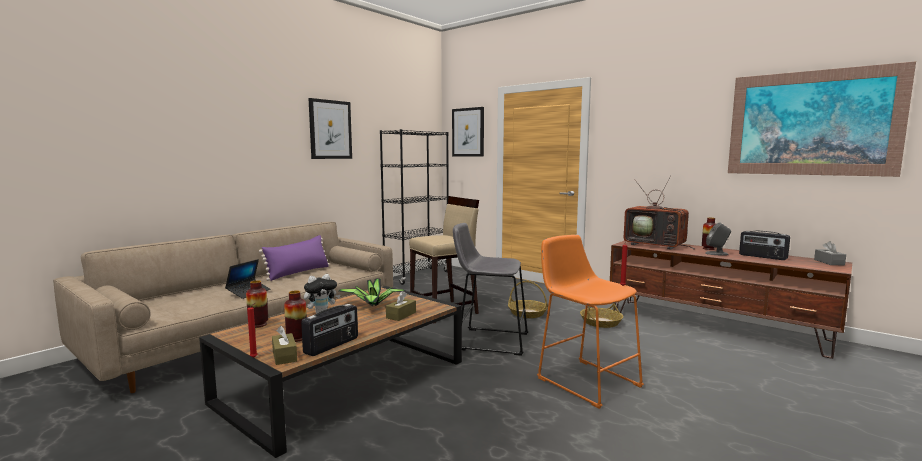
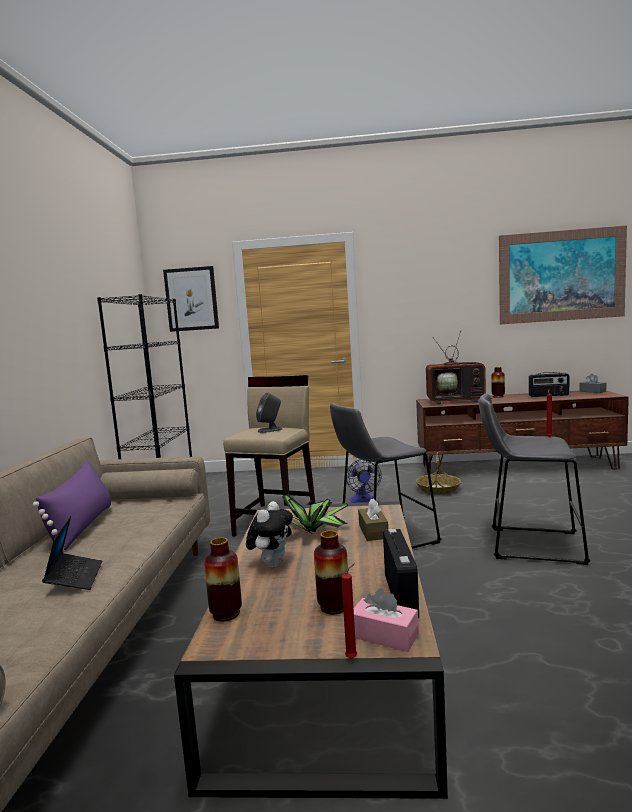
camera: 35 degrees left, 0 degrees up
brown tissue box [272,326,297,365] -> pink tissue box [354,588,419,652]
picture [308,98,352,159] -> none
basket [508,281,548,318] -> fan [347,459,382,503]
orange stool [537,235,644,409] -> grey stool [479,393,590,565]
grey speaker [705,223,731,255] -> grey speaker moved to [256,392,282,433]

